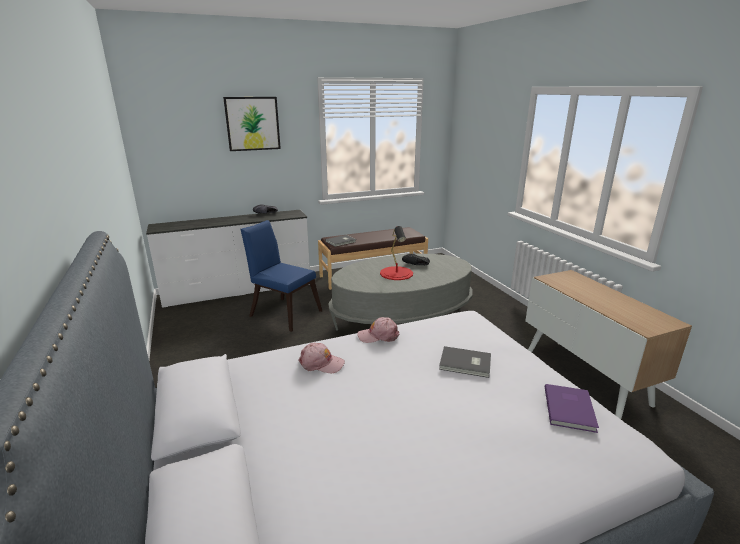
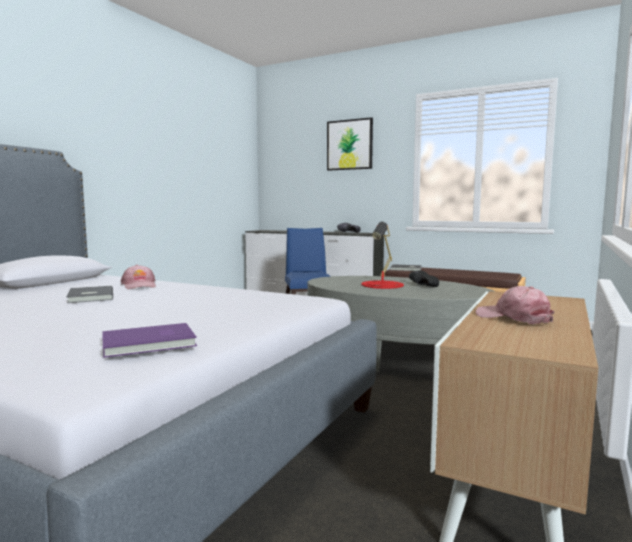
camera: 50 degrees right, 15 degrees down
pink cap [357,317,400,343] -> pink cap moved to [476,286,555,324]
grey book [439,346,491,378] -> grey book moved to [66,286,113,303]

